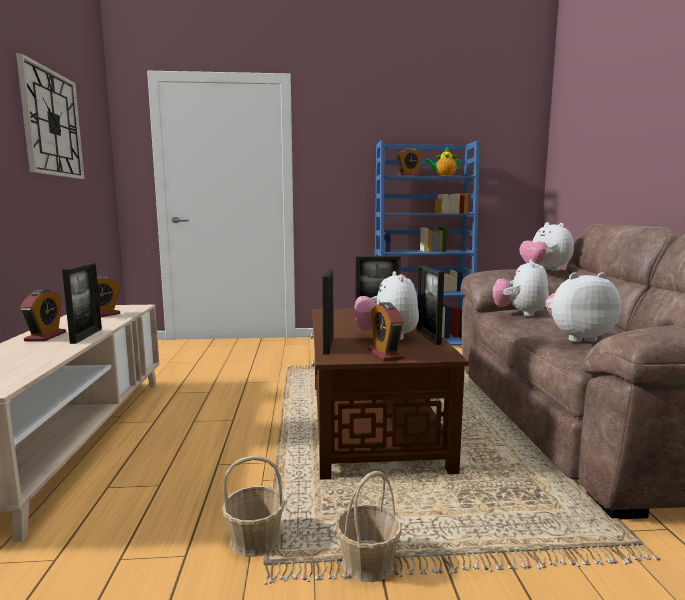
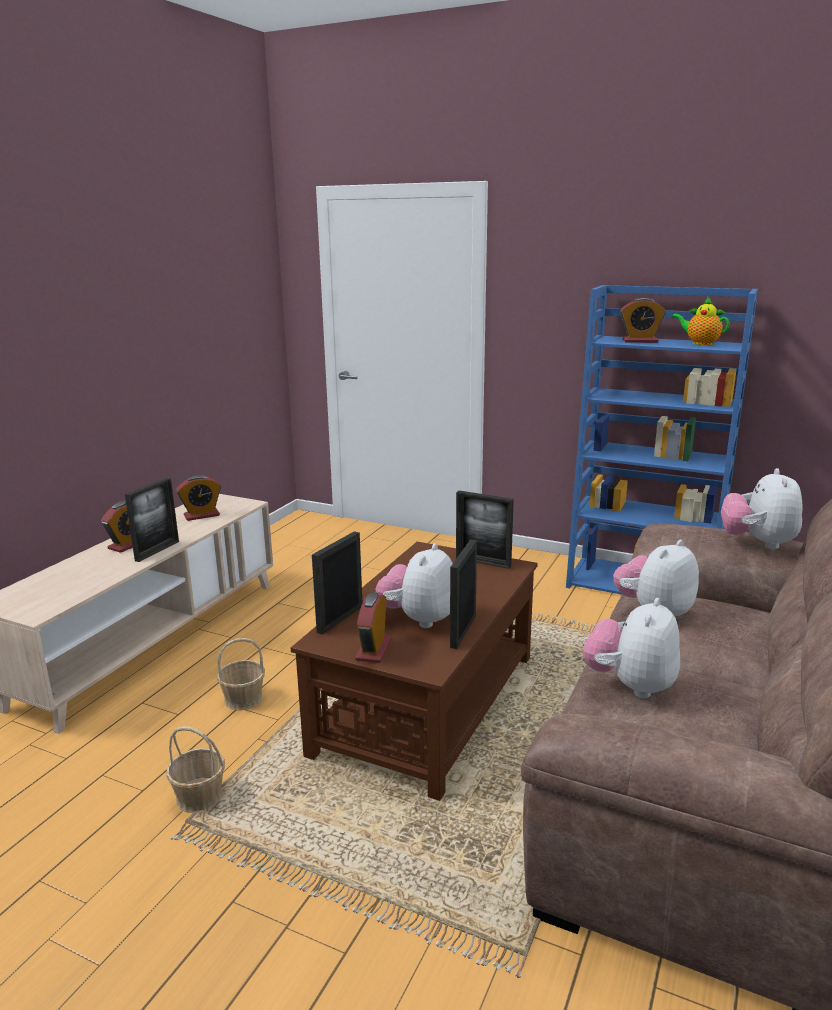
camera: 30 degrees right, 10 degrees up
wall clock [16,53,84,179] -> none
basket [335,471,402,582] -> basket moved to [217,638,265,710]
plush toy [545,272,621,342] -> plush toy turned 90 degrees counterclockwise [583,598,680,698]

